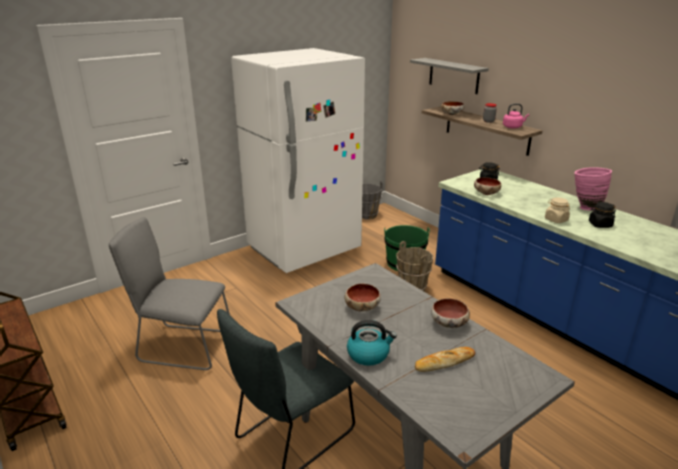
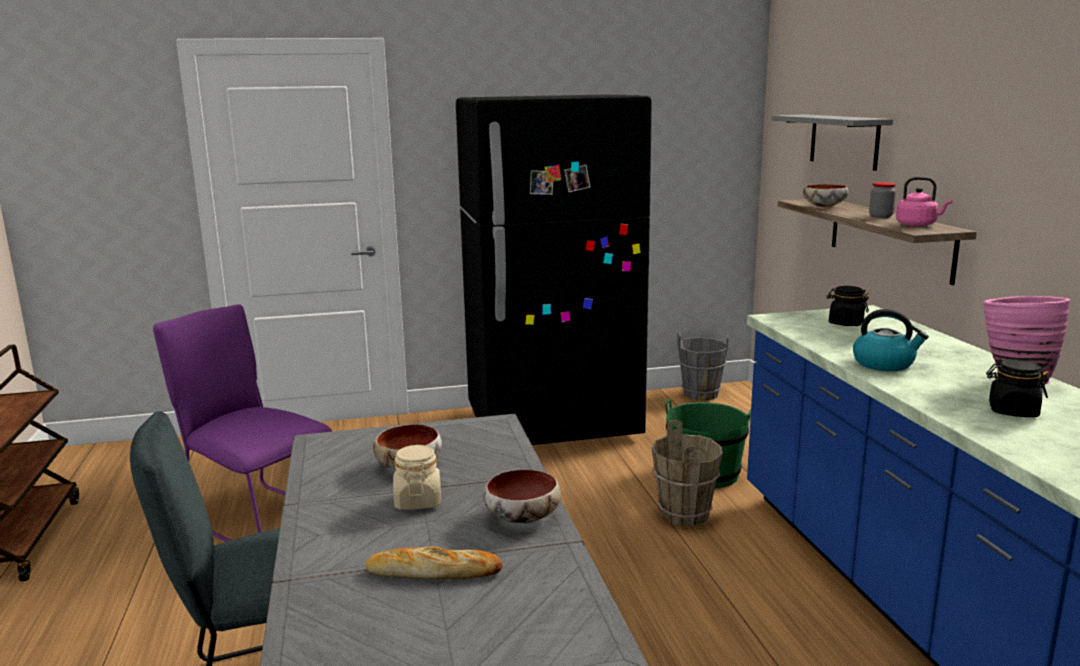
camera: 25 degrees right, 10 degrees down
grey chair [109,217,230,370] -> purple chair [153,304,332,542]
white fridge [231,48,365,273] -> black fridge [456,95,652,445]
kettle [347,320,397,366] -> kettle moved to [853,309,929,371]
bowl [474,177,502,195] -> none
beige jar [545,197,570,223] -> beige jar moved to [393,445,441,510]

